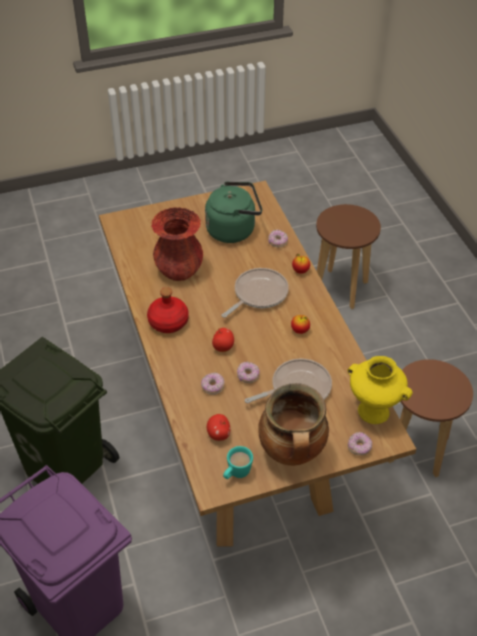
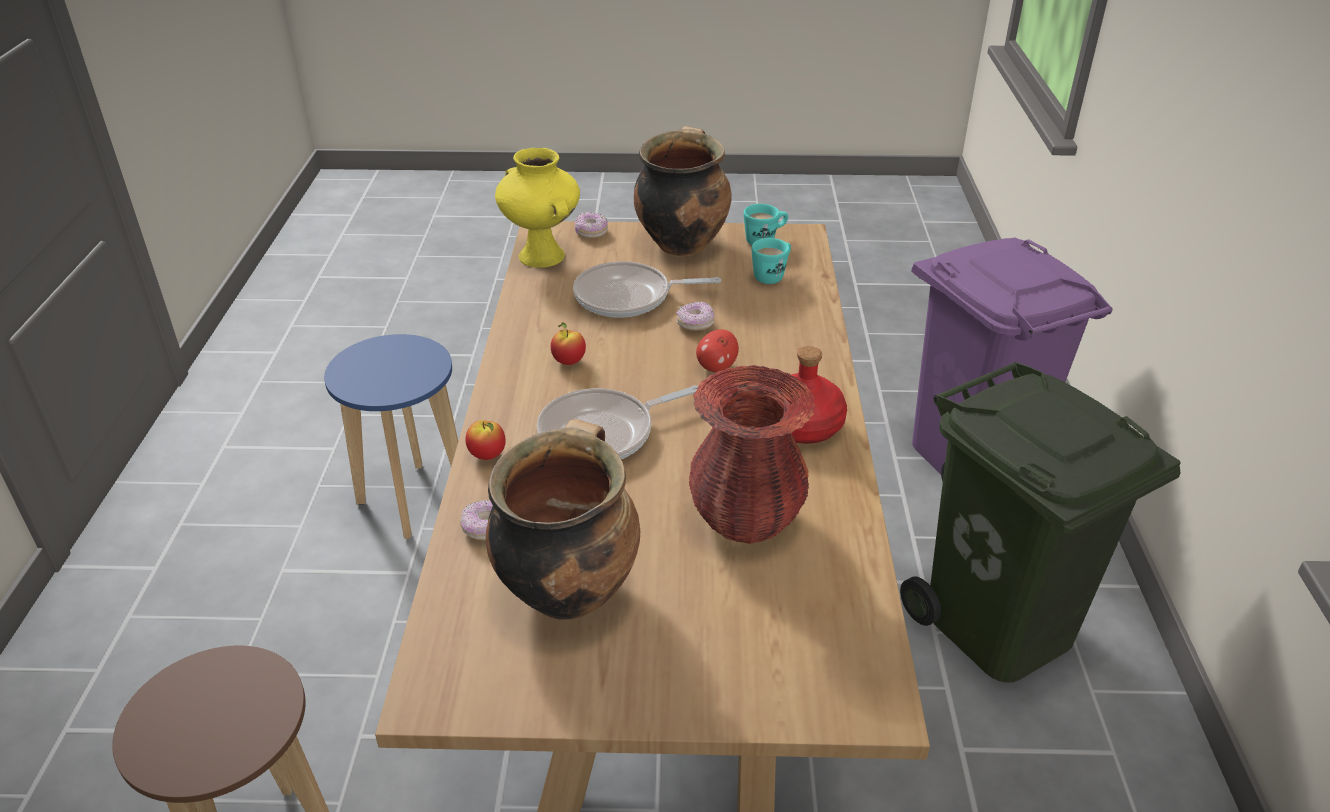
camera: 160 degrees left, 10 degrees down
donut [201,373,224,395] -> none
green kettle [205,181,262,243] -> cooking pot [486,419,640,620]
apple [207,414,230,441] -> turquoise mug [751,238,791,284]
brown stool [389,359,473,477] -> blue stool [324,334,458,539]

